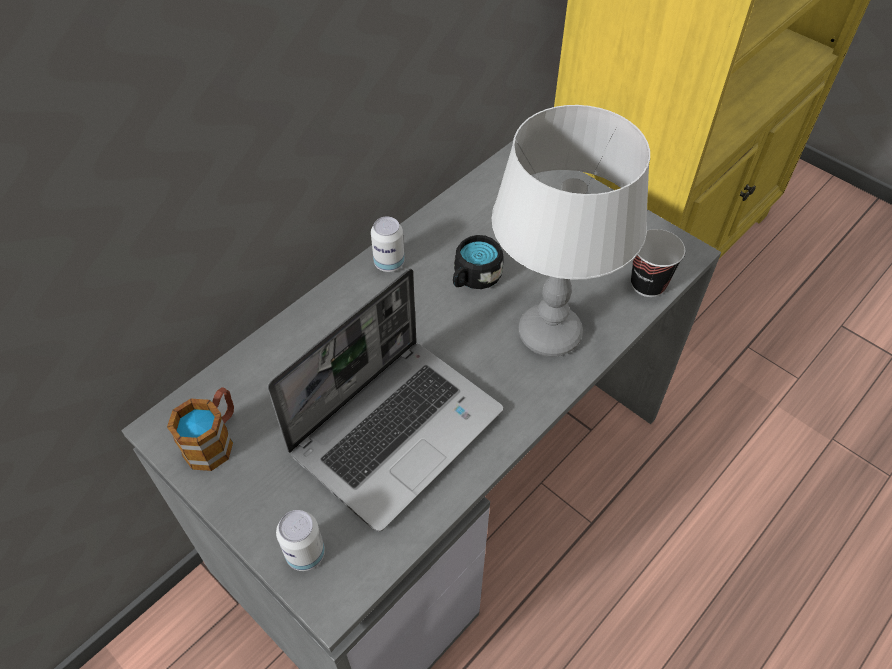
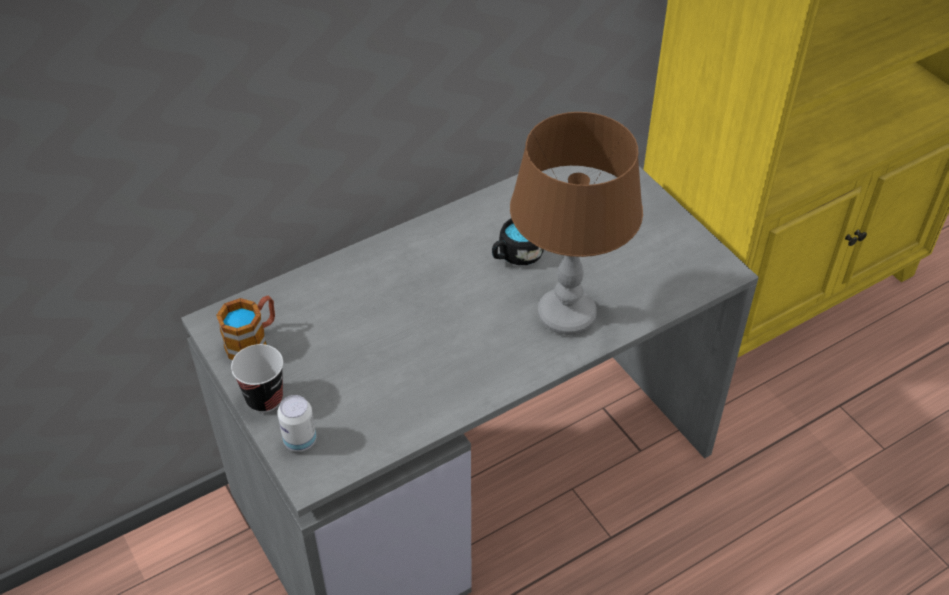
camera: 15 degrees right, 5 degrees down
laptop [267,268,503,532] -> none
can [371,217,405,272] -> none
grey table lamp [492,105,650,357] -> brown table lamp [510,112,643,335]
cup [631,229,685,297] -> cup moved to [231,344,283,413]

